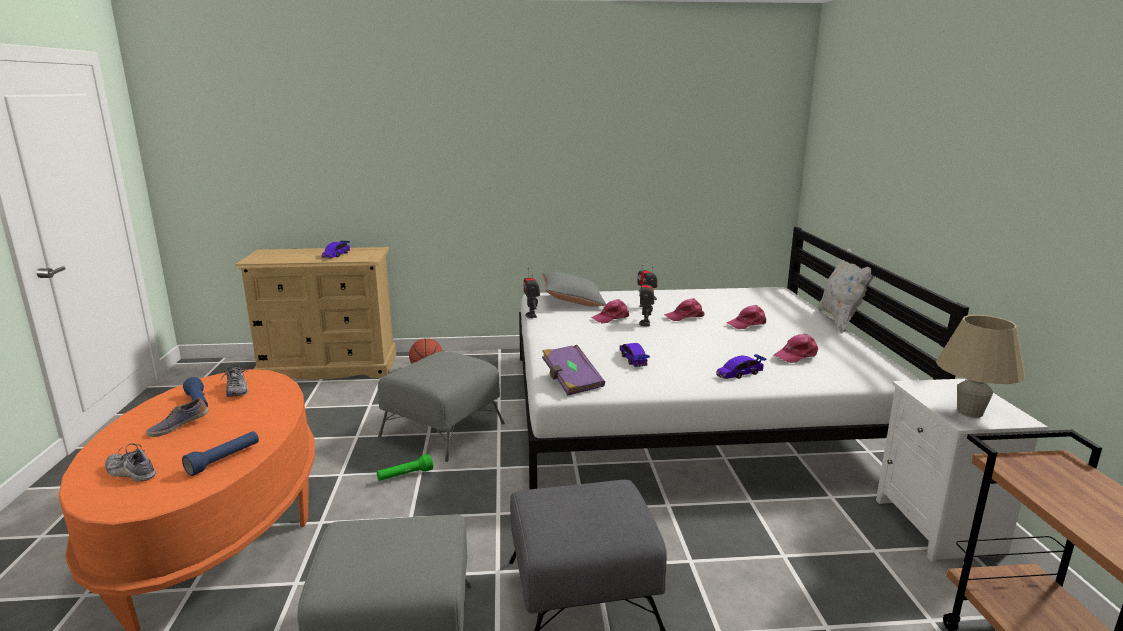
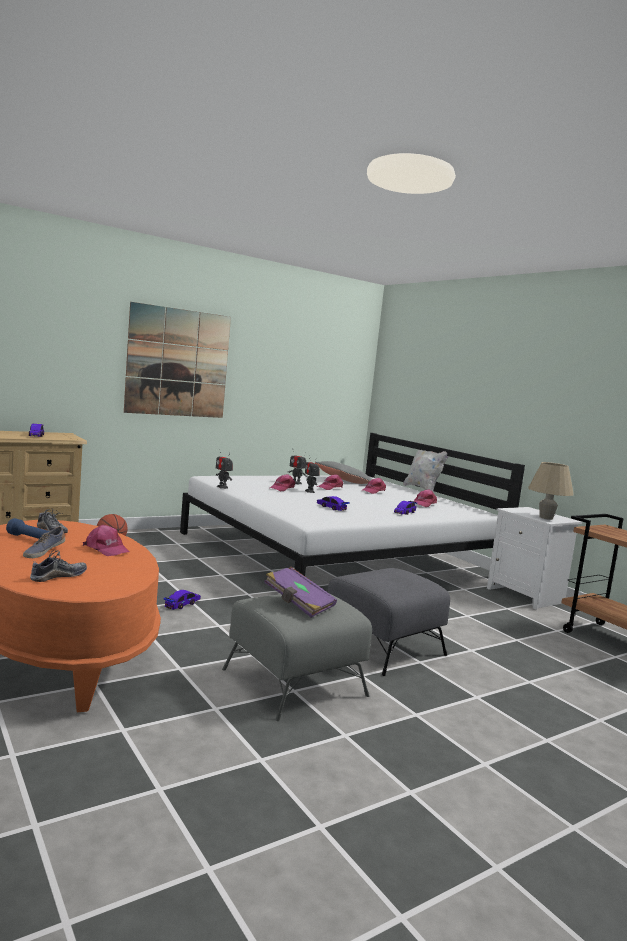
camera: 30 degrees left, 10 degrees down
shoe [105,443,156,482] -> shoe turned 135 degrees clockwise [30,550,87,582]
blue flashlight [182,431,259,476] -> none
green flashlight [377,454,433,481] -> toy car [163,590,201,610]
grey ottoman [378,351,505,462] -> none
grey pillow [542,272,606,306] -> grey pillow moved to [315,461,372,484]
purple book [542,345,605,395] -> purple book moved to [264,567,337,617]
none -> pink cap [83,525,129,556]
none -> picture [124,302,231,418]

